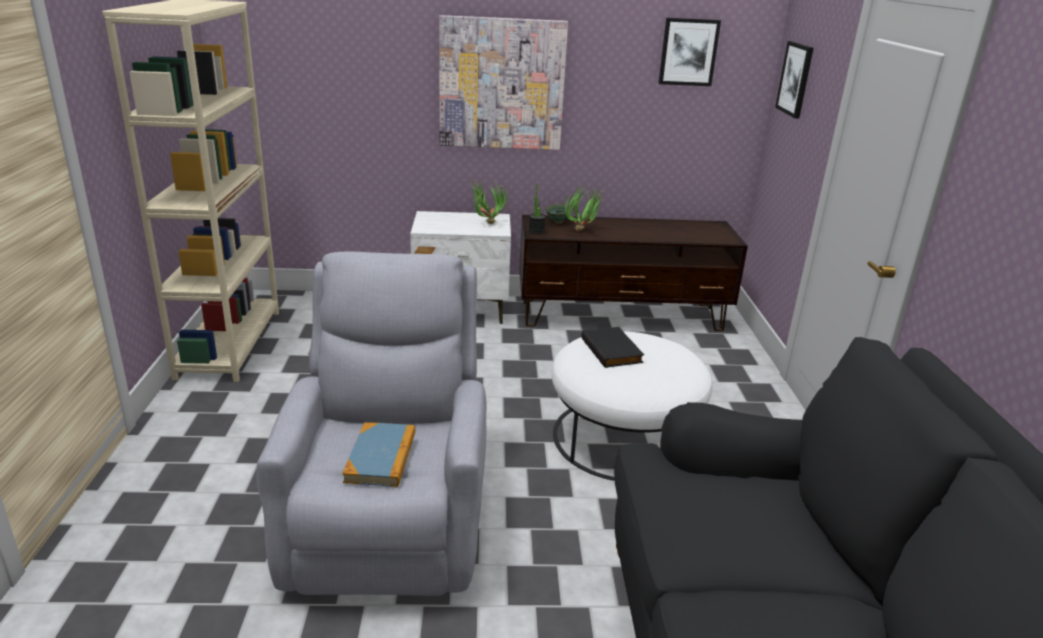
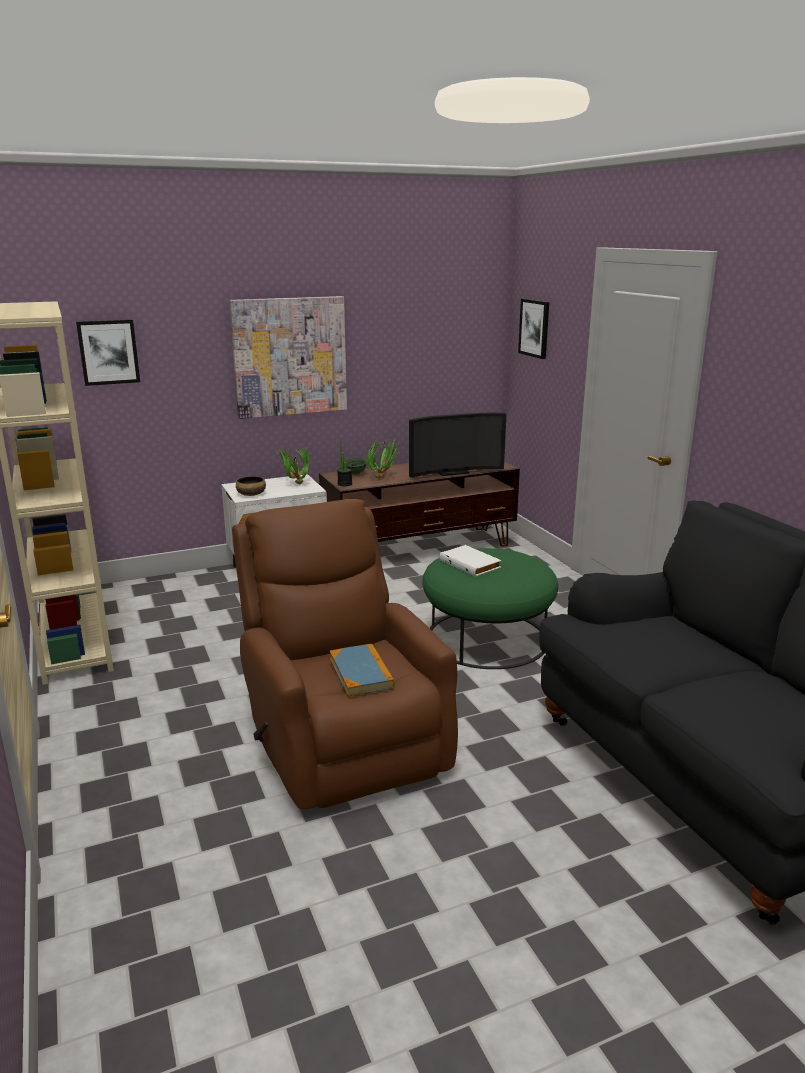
camera: 20 degrees left, 5 degrees down
grey armchair [257,252,486,596] -> brown armchair [232,499,458,809]
white ottoman [551,331,712,481] -> green ottoman [422,548,558,669]
black book [581,327,644,368] -> white book [440,545,501,577]
picture [658,18,721,86] -> picture moved to [76,319,140,386]
none -> bowl [236,476,266,496]
none -> television [409,412,507,478]

